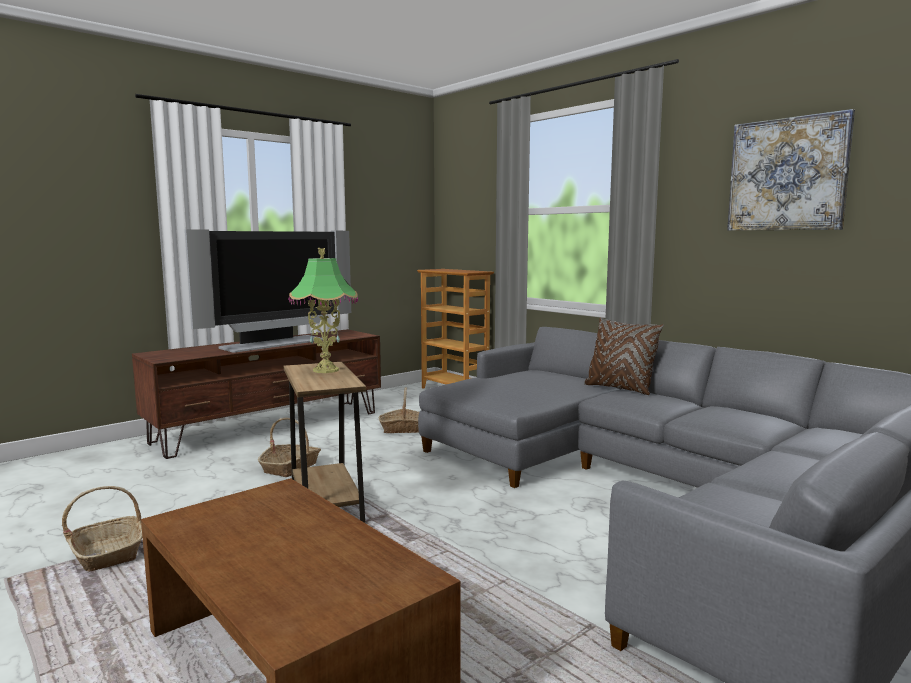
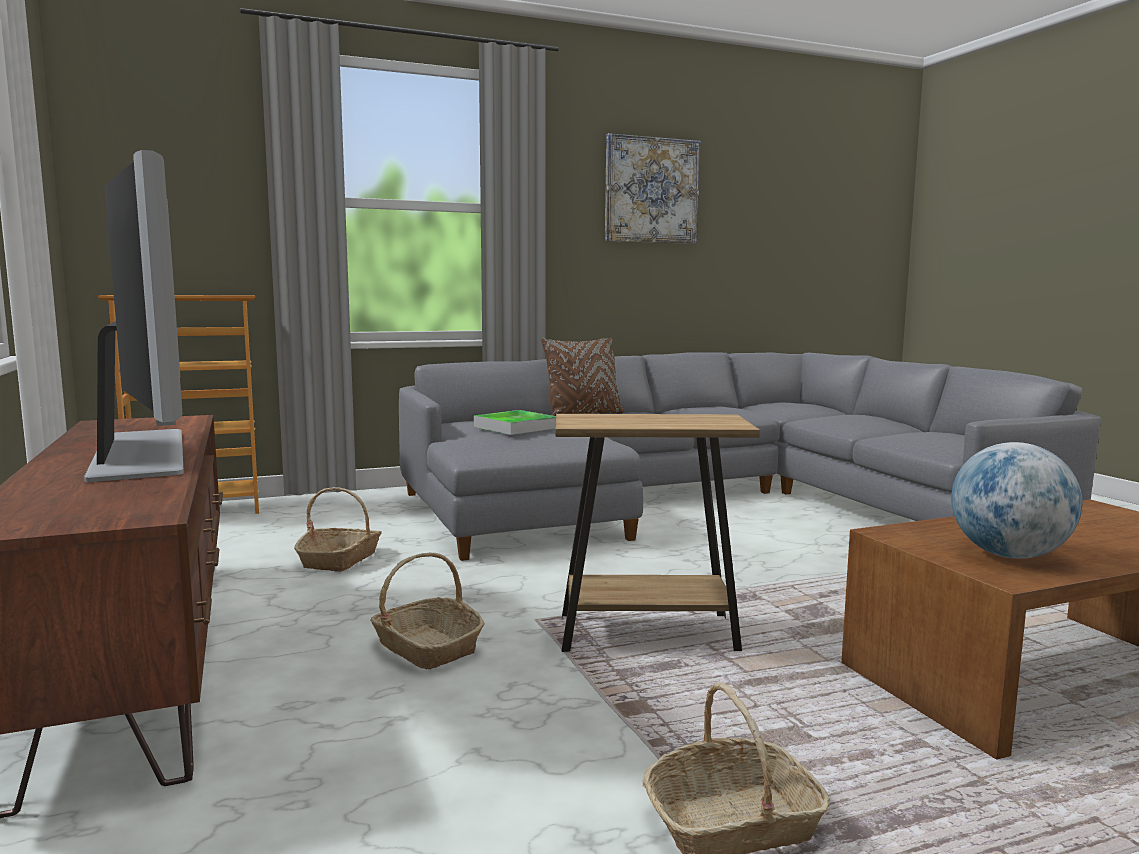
camera: 70 degrees left, 0 degrees up
table lamp [288,248,358,373] -> none
none -> tray [474,410,556,435]
none -> globe [951,442,1082,559]

